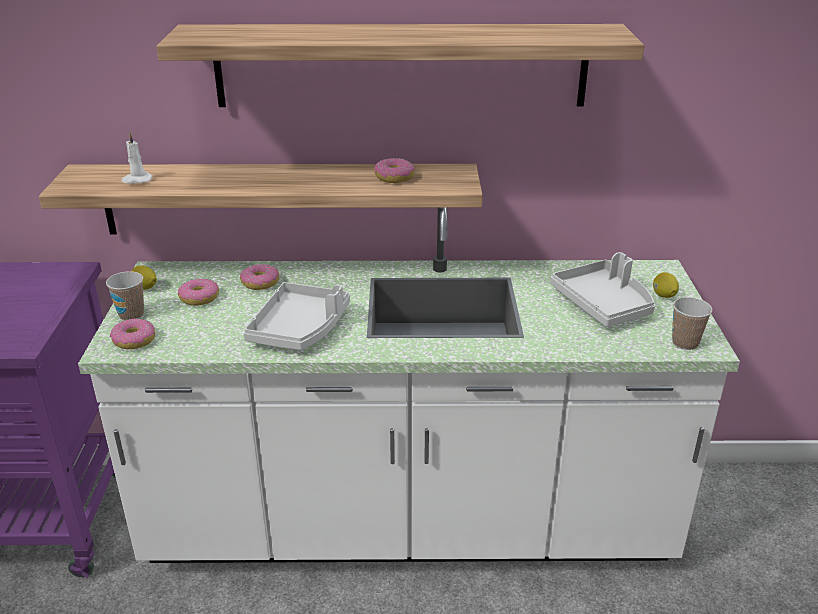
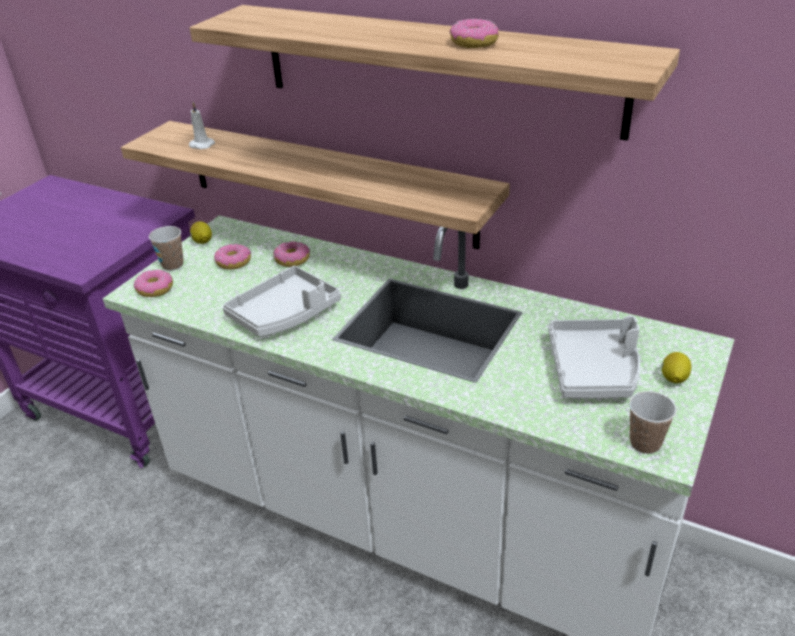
camera: 30 degrees right, 5 degrees up
donut [374,158,415,183] -> donut moved to [449,19,499,48]

